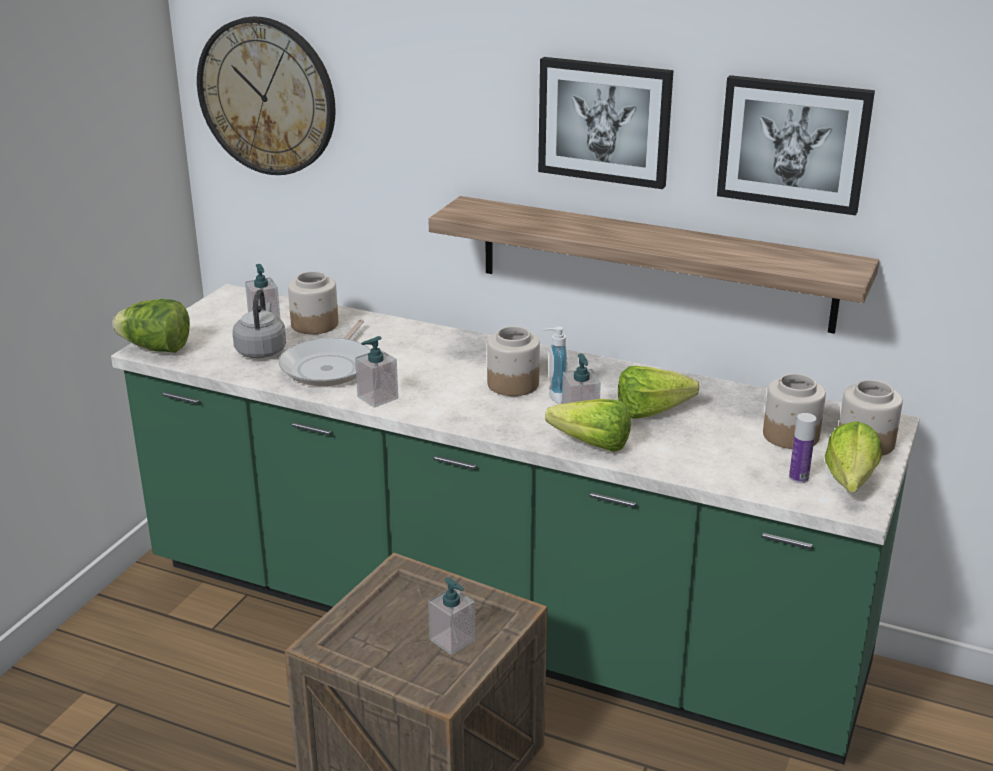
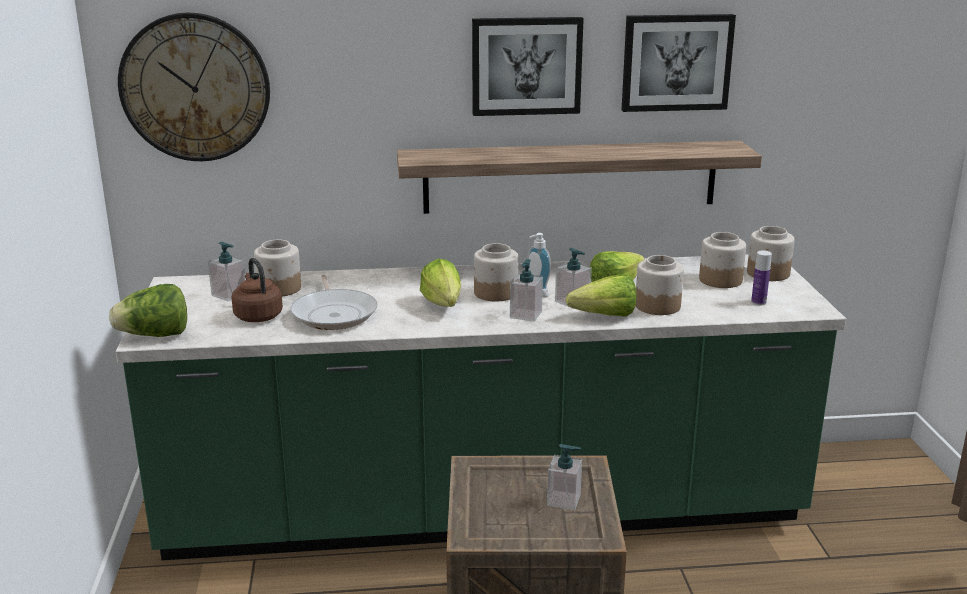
camera: 30 degrees left, 5 degrees down
grey kettle [233,289,286,358] -> brown kettle [231,258,283,322]
soap dispenser [355,336,398,408] -> soap dispenser moved to [510,259,543,322]
lettuce [825,421,882,493] -> lettuce moved to [420,259,461,307]
none -> jar [636,255,684,315]

